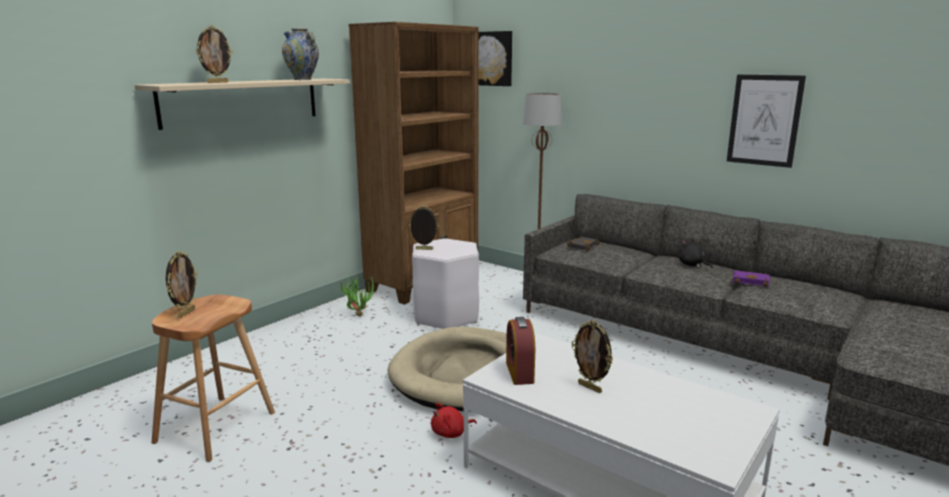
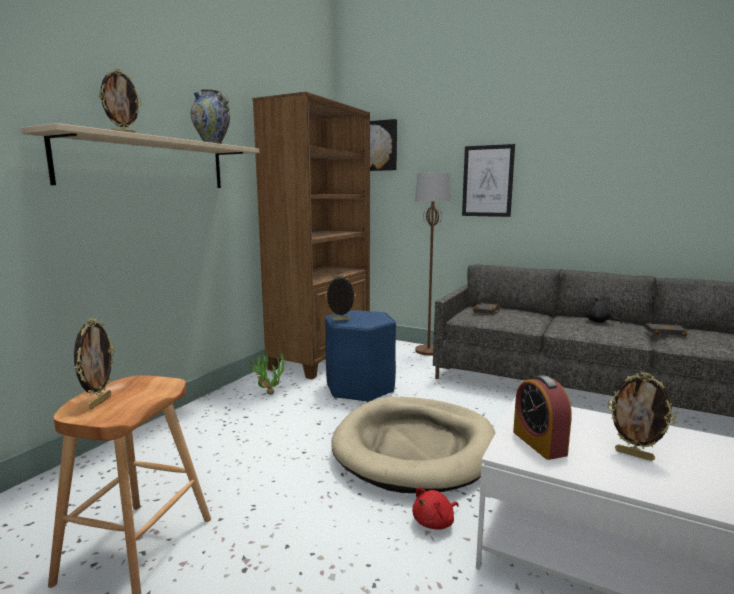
camera: 10 degrees left, 5 degrees down
white stool [412,238,479,329] -> blue stool [325,310,396,403]
picture [727,75,806,168] -> picture moved to [462,144,515,217]
purple book [733,269,770,287] -> black book [645,322,687,337]

